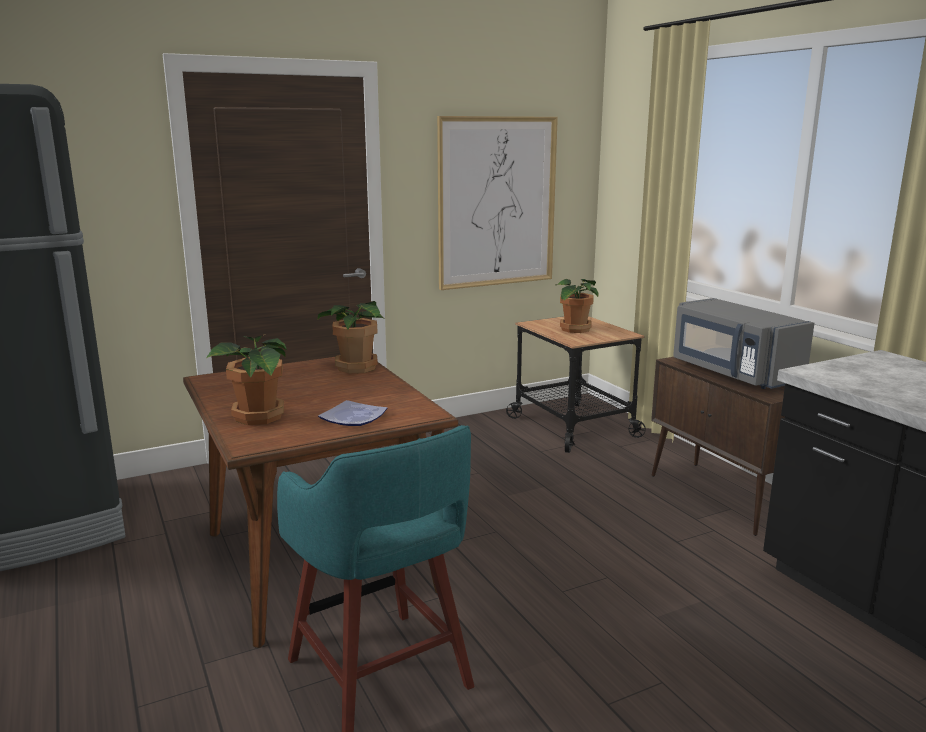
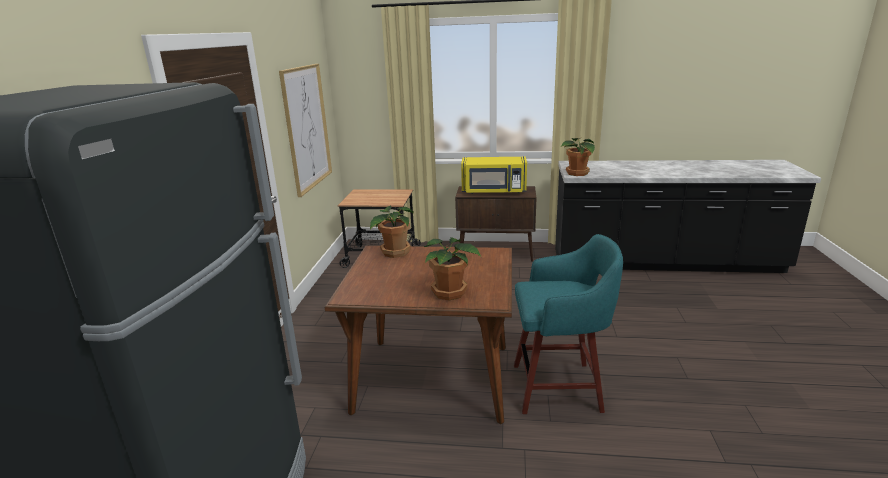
camera: 55 degrees left, 5 degrees up
plate [318,400,387,426] -> none
potted plant [555,279,599,333] -> potted plant moved to [561,137,595,176]
grey microwave [673,298,815,389] -> yellow microwave [461,157,527,194]

